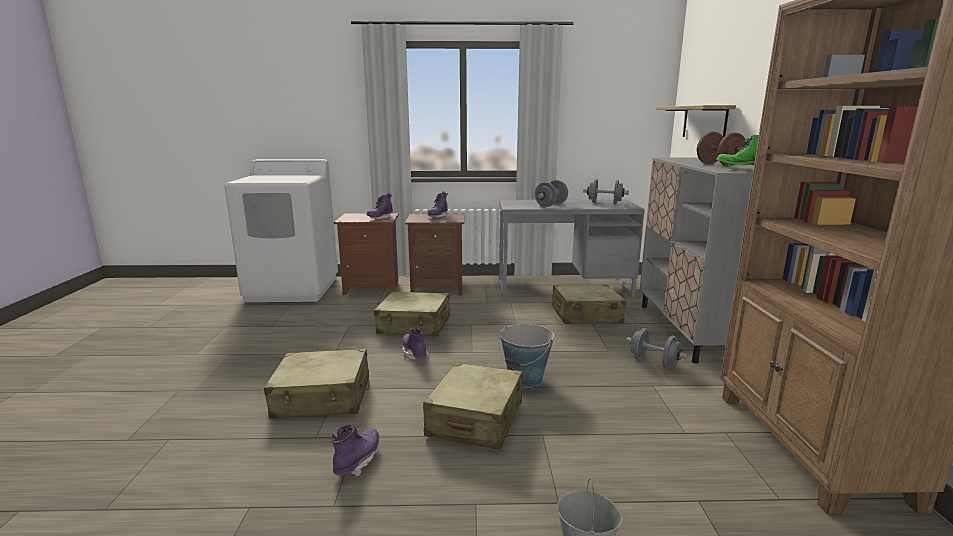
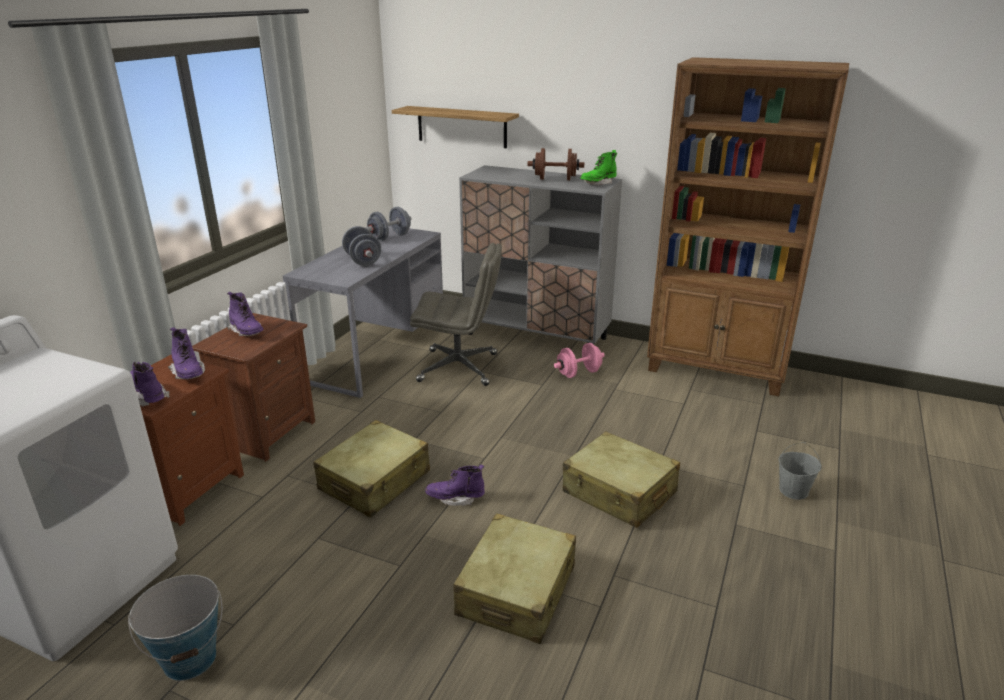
camera: 65 degrees left, 10 degrees up
purple boot [331,424,379,477] -> purple boot moved to [130,362,170,407]
bucket [499,324,554,388] -> bucket moved to [128,575,223,681]
beige suitcase [551,285,626,324] -> grey office chair [410,243,502,386]
grey dumbbell [626,328,687,368] -> pink dumbbell [554,343,605,378]

